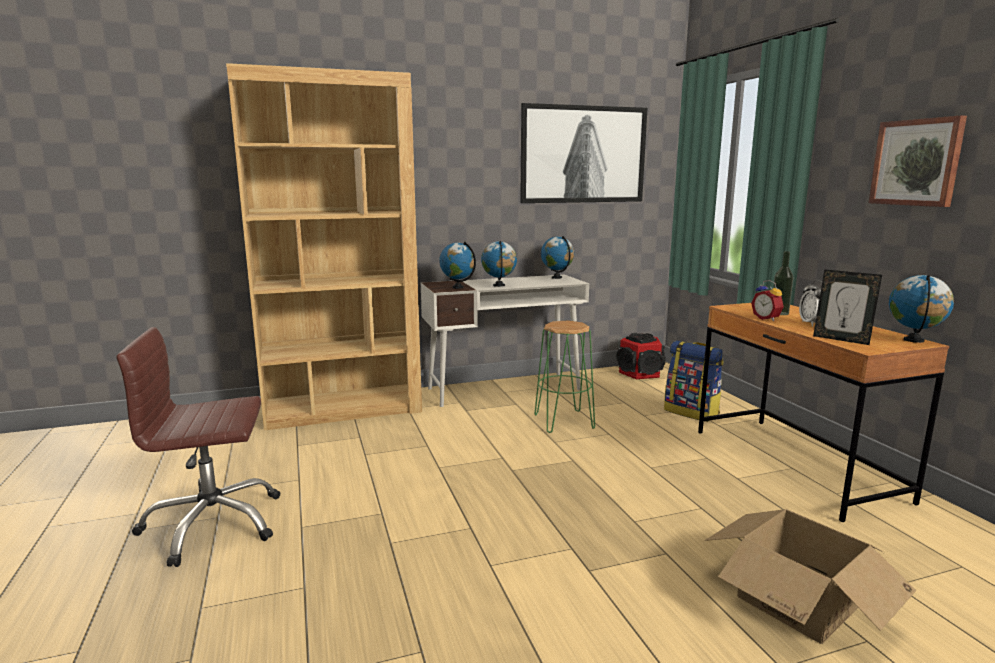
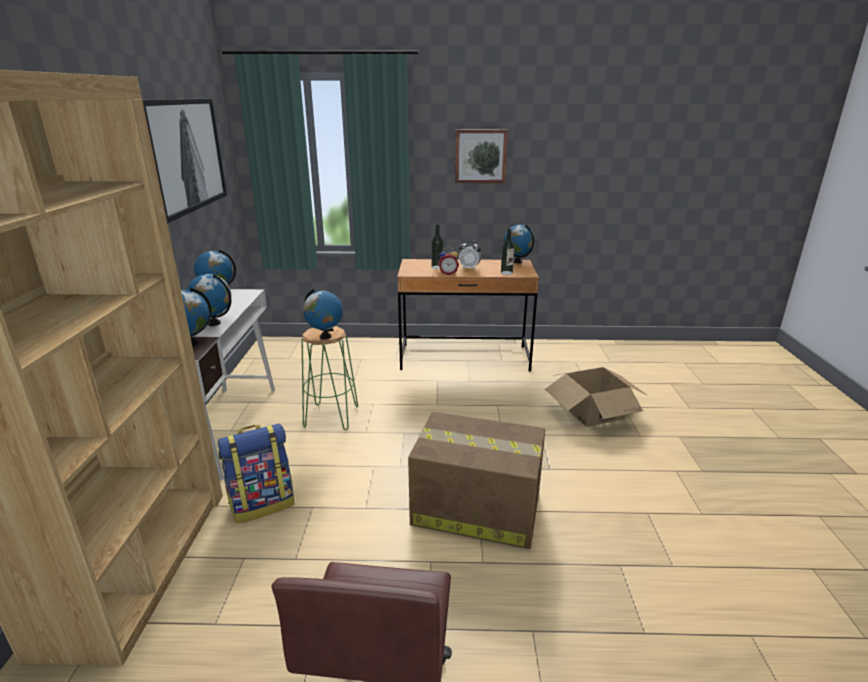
camera: 70 degrees left, 10 degrees up
speaker [616,333,666,379] -> none
backpack [664,341,724,422] -> backpack moved to [218,423,294,523]
picture frame [813,269,882,345] -> bottle [501,228,515,275]
none -> globe [303,289,343,339]
none -> cardboard box [408,412,545,549]

